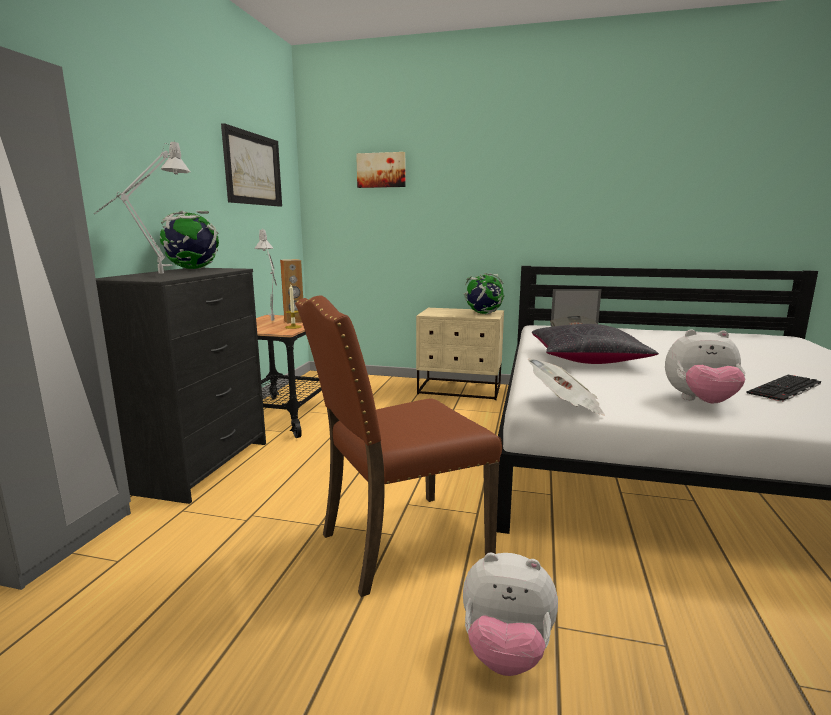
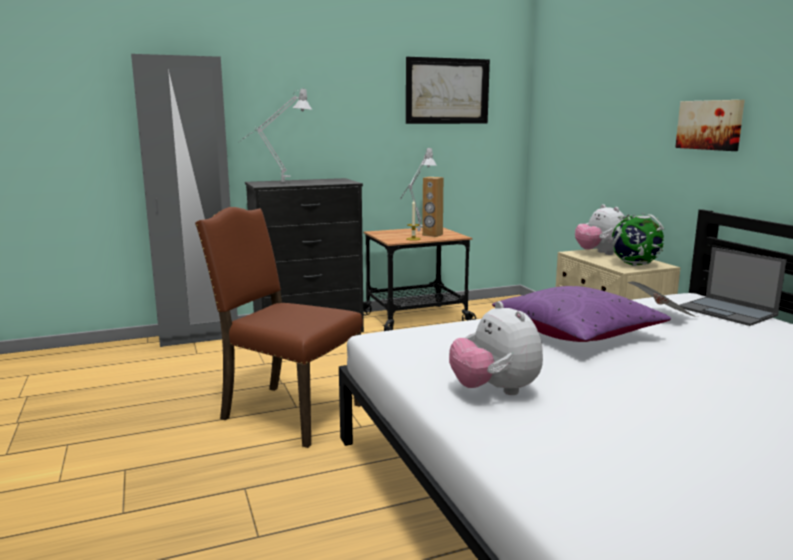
camera: 55 degrees right, 0 degrees up
globe [160,211,219,269] -> none
picture [356,152,406,188] -> picture moved to [675,100,745,151]
plush toy [463,553,558,676] -> plush toy moved to [575,204,624,255]
newspaper [528,358,604,415] -> none
black pillow [532,324,659,364] -> purple pillow [492,286,671,342]
keyboard [747,375,821,402] -> none

